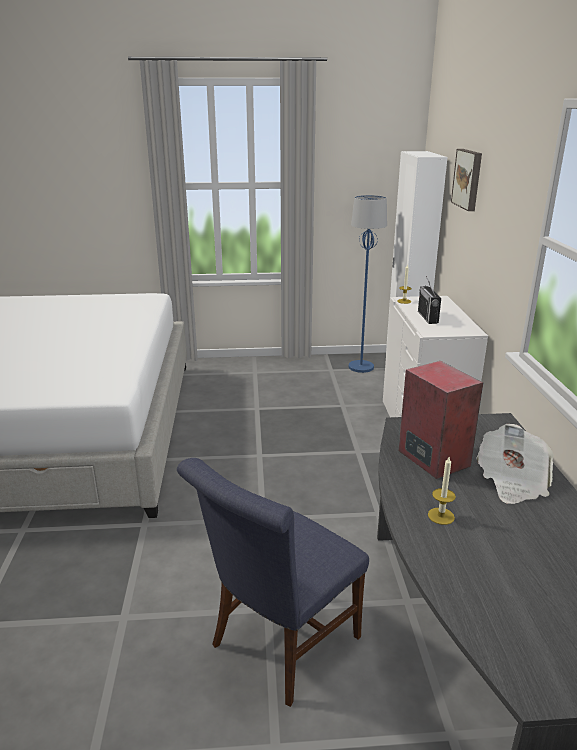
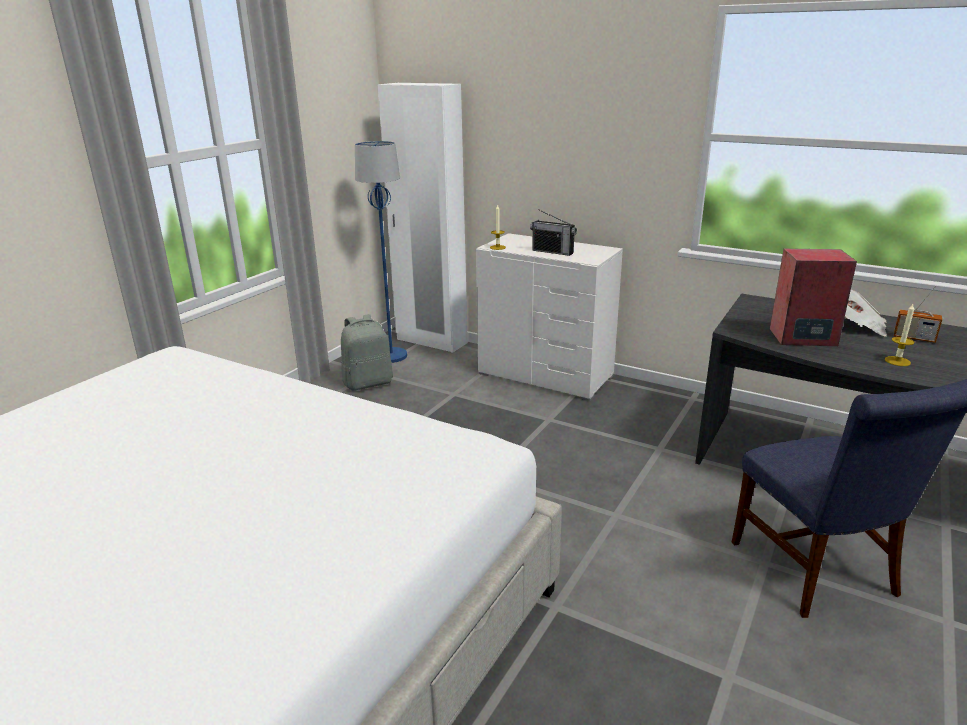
camera: 55 degrees left, 0 degrees up
picture [451,149,482,211] -> none
none -> grey backpack [341,314,393,391]
none -> radio [894,286,942,343]

